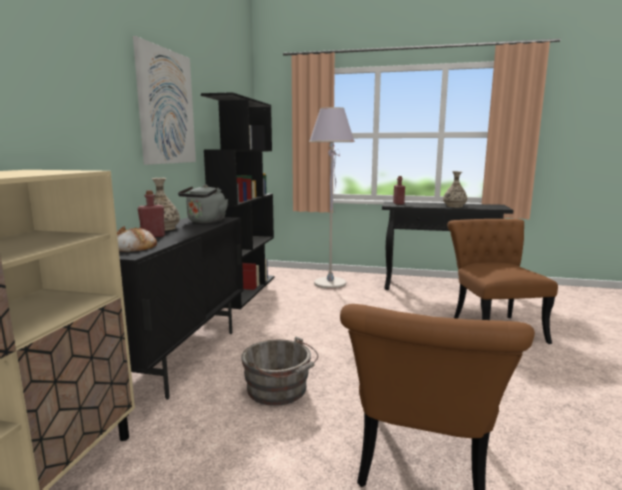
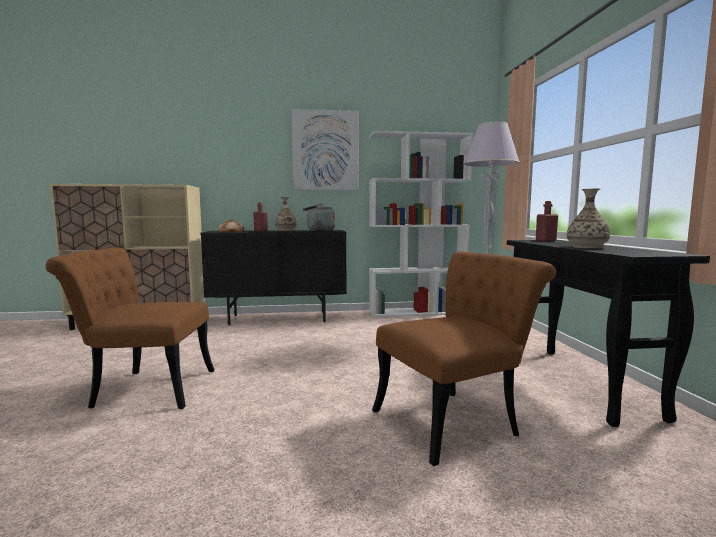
camera: 70 degrees right, 5 degrees down
black bookcase [201,92,275,309] -> white bookcase [369,131,473,317]
grey bucket [241,337,318,406] -> none

